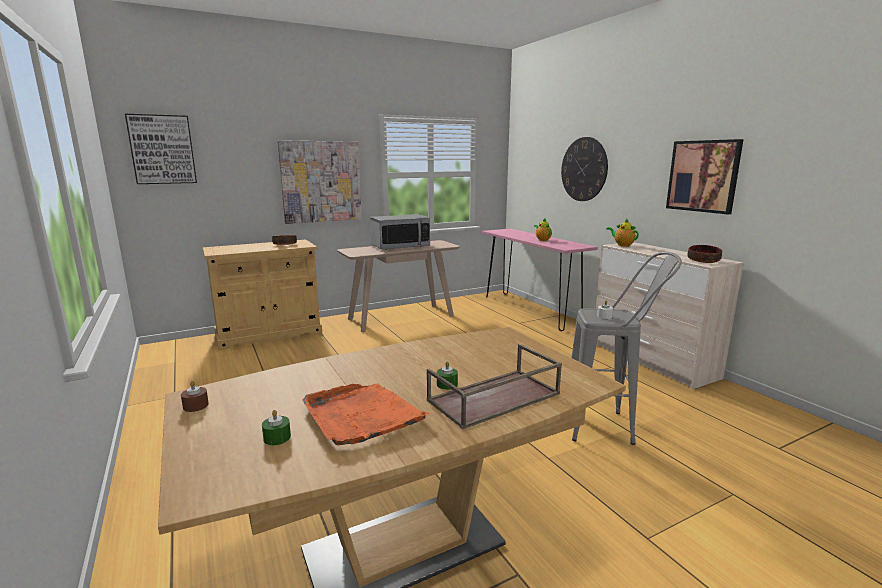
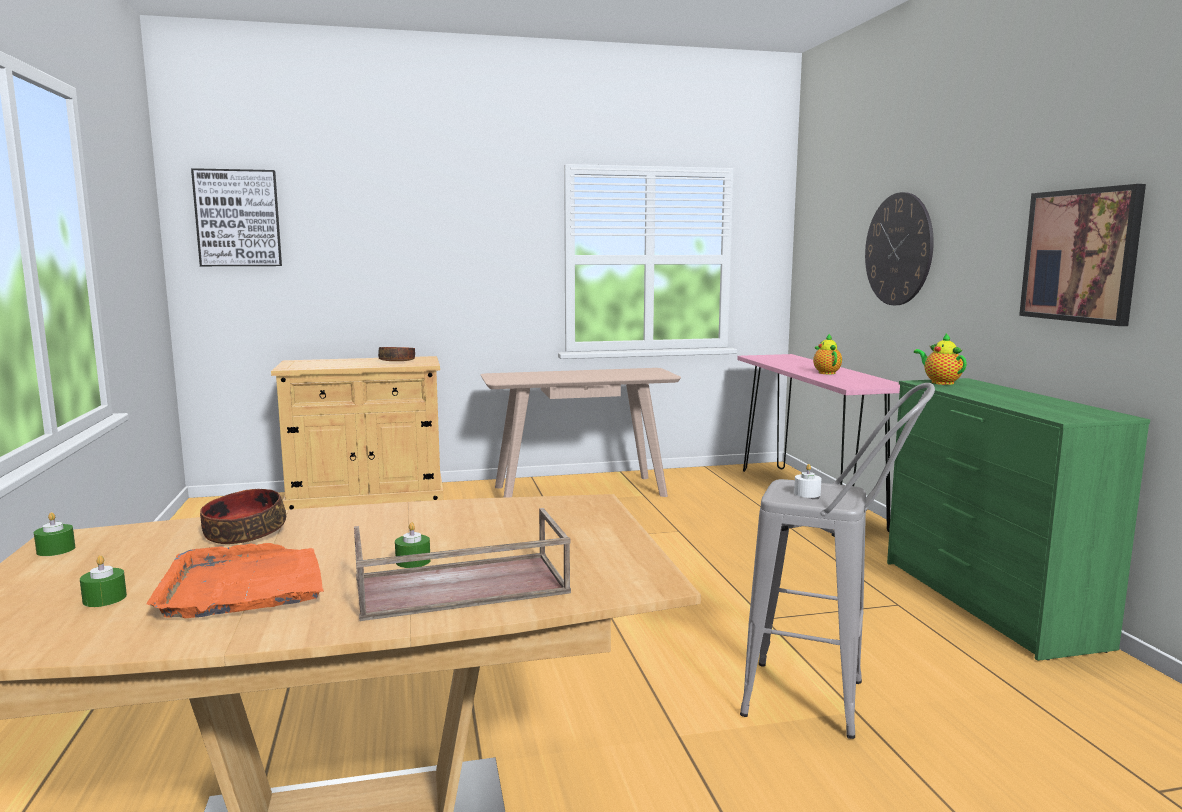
camera: 15 degrees right, 5 degrees down
brown candle [181,381,209,412] -> green candle [34,512,75,556]
picture [278,140,362,224] -> none
microwave [370,214,430,250] -> none
beige dresser [596,242,744,389] -> green dresser [887,378,1150,661]
bowl [688,245,722,263] -> bowl moved to [200,489,286,544]

